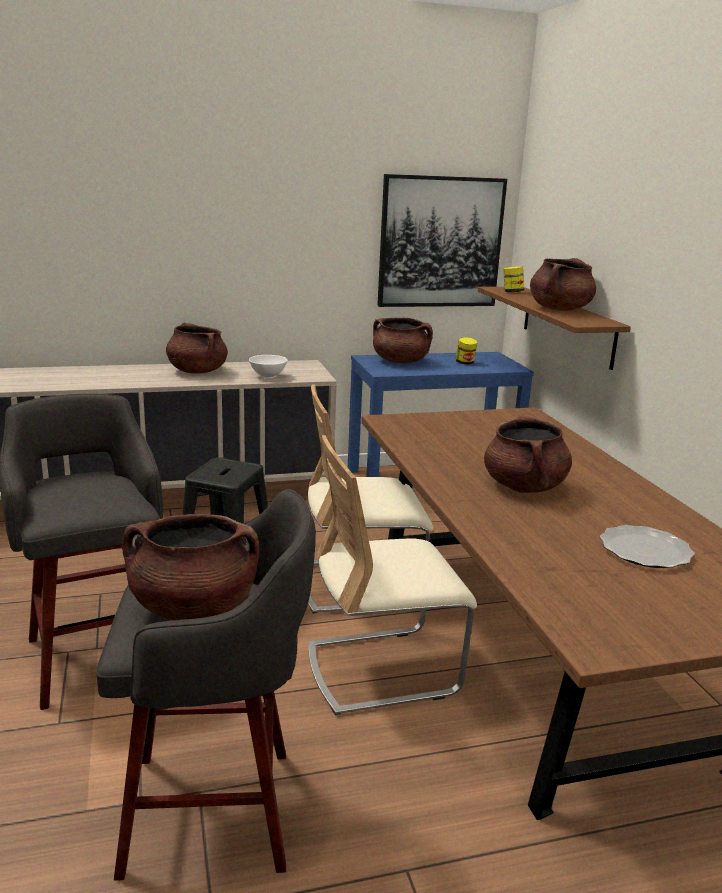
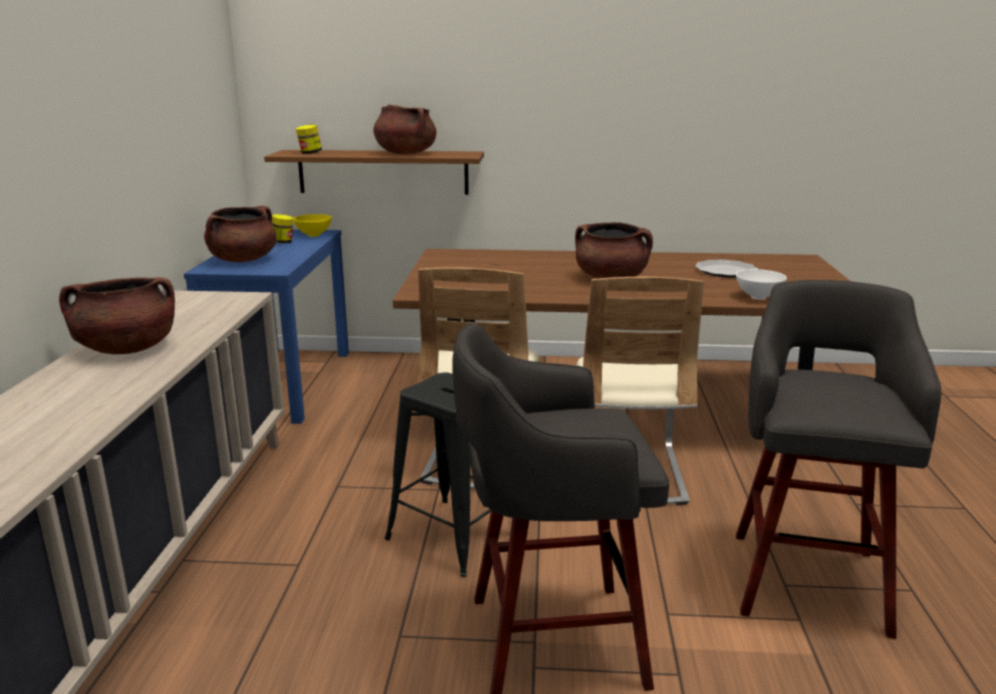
camera: 70 degrees left, 0 degrees up
brown cooking pot [122,514,259,620] -> none
white bowl [249,355,288,378] -> white bowl moved to [736,269,787,300]
picture [377,174,507,307] -> none
none -> yellow bowl [293,214,332,237]

